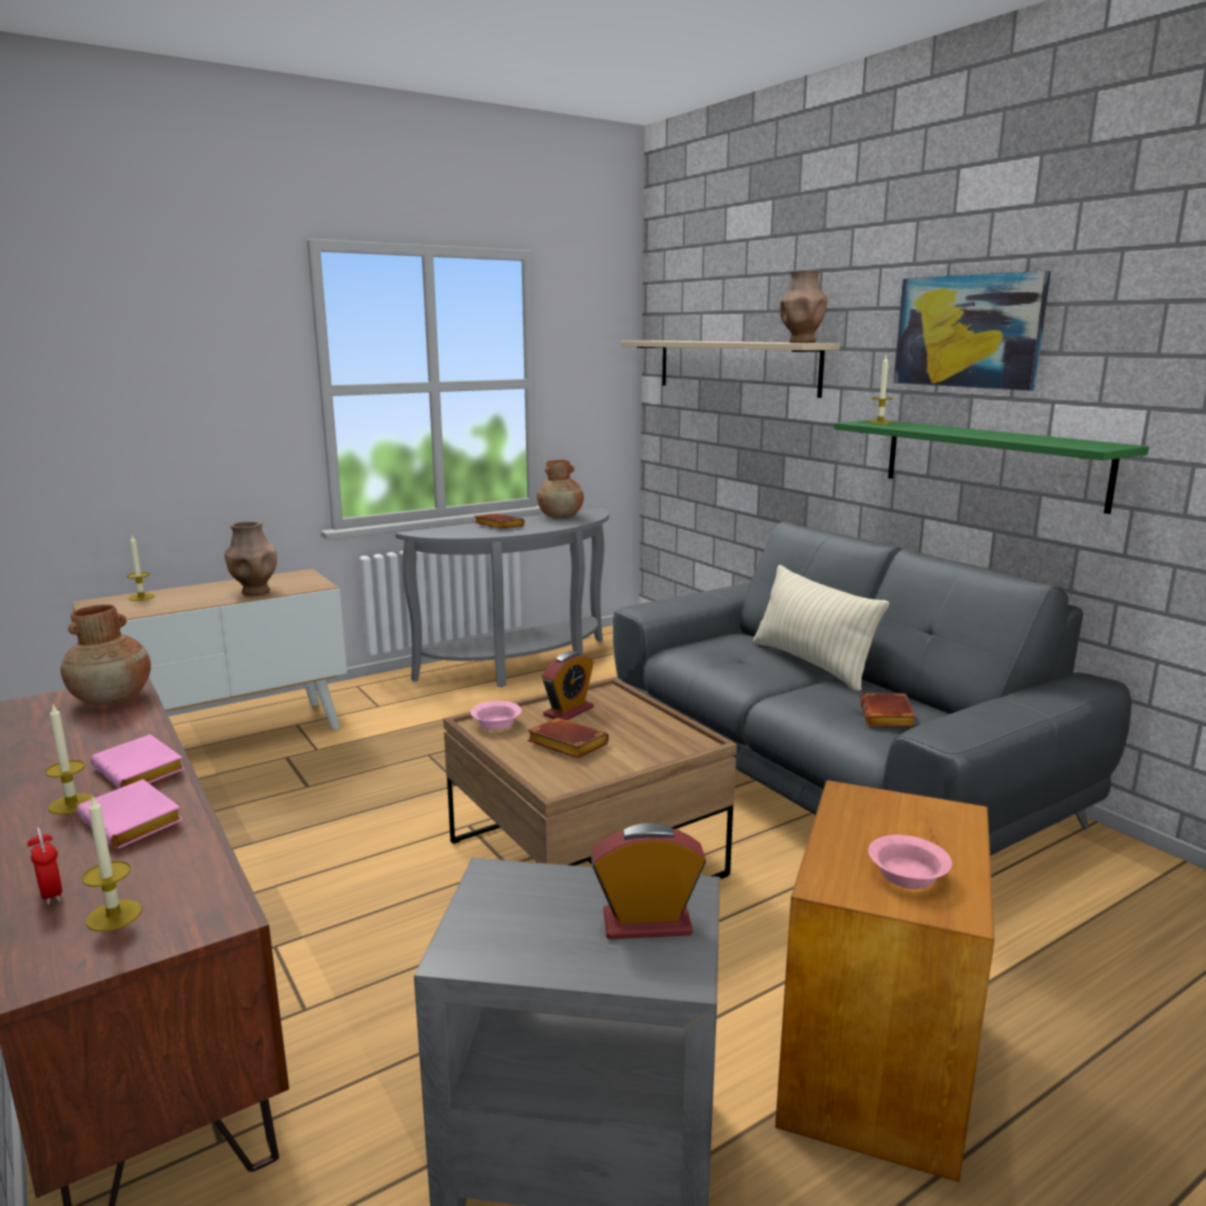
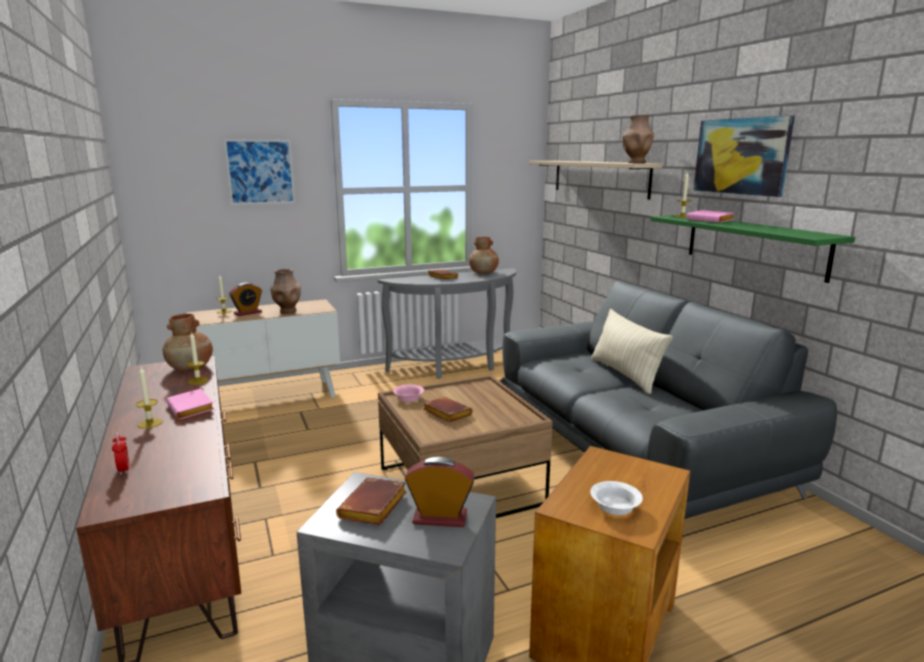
camera: 10 degrees right, 0 degrees up
pink book [77,779,183,849] -> pink book moved to [686,210,735,223]
candle [82,795,142,932] -> candle moved to [187,333,209,385]
alarm clock [542,651,594,720] -> alarm clock moved to [229,283,262,316]
brown book [860,693,916,727] -> brown book moved to [336,477,407,525]
pink bowl [868,835,952,889] -> white bowl [590,481,643,515]
none -> picture [224,139,295,205]

